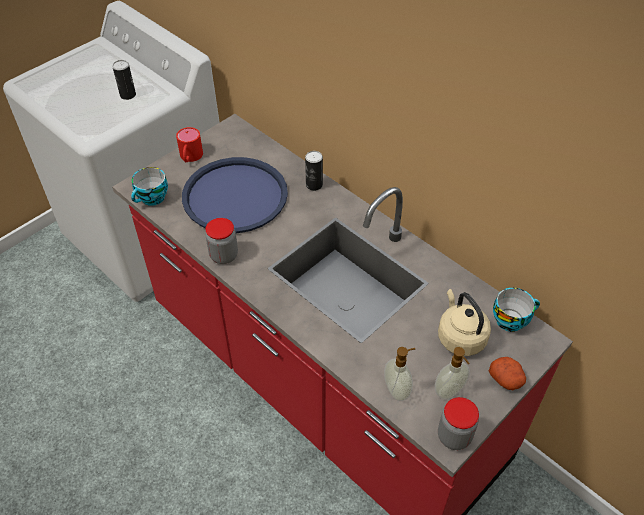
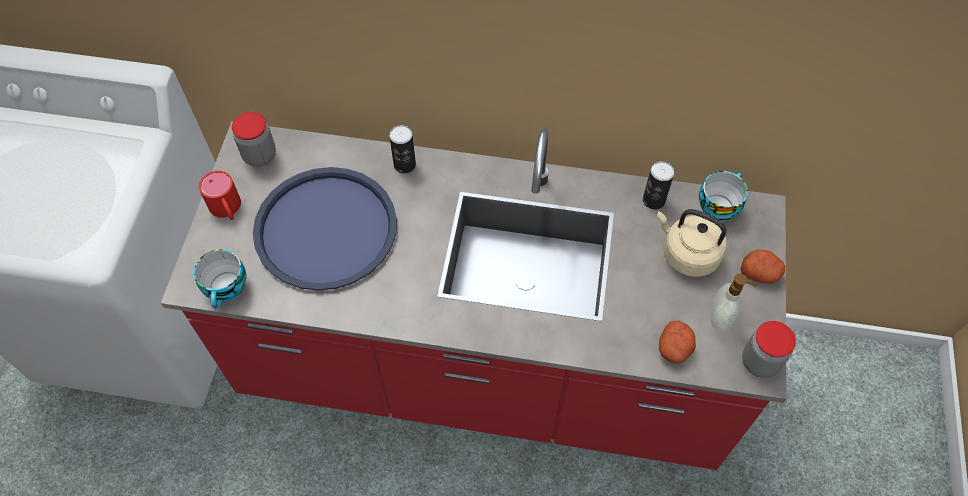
camera: 35 degrees left, 10 degrees up
can [112,60,136,100] -> can moved to [643,161,675,210]
jar [205,218,238,264] -> jar moved to [232,112,276,167]
soap dispenser [384,347,415,401] -> potato [659,320,696,364]

